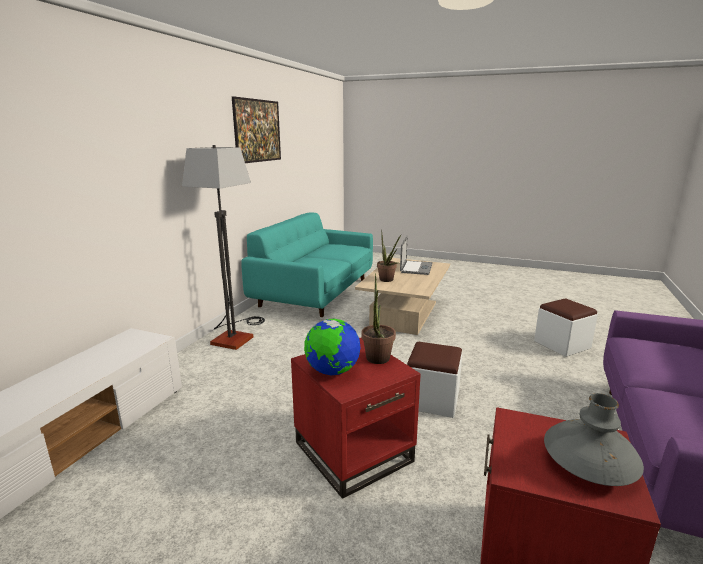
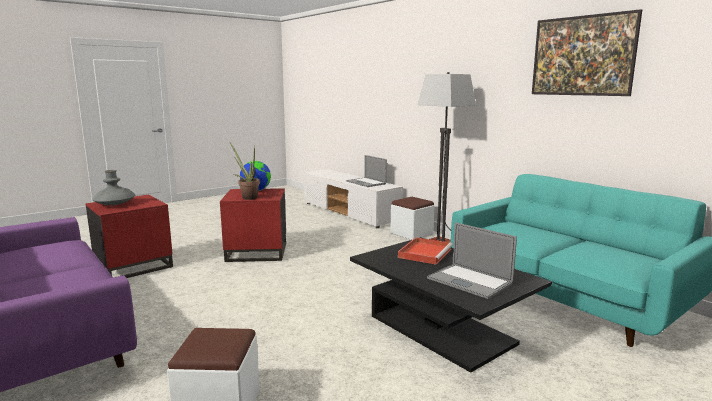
camera: 120 degrees right, 5 degrees down
beige coffee table [355,258,450,335] -> black coffee table [350,237,552,373]
potted plant [377,230,401,282] -> red tray [398,237,453,265]
white ottoman [407,342,462,418] -> white ottoman moved to [390,197,435,240]
none -> laptop [346,155,387,187]

